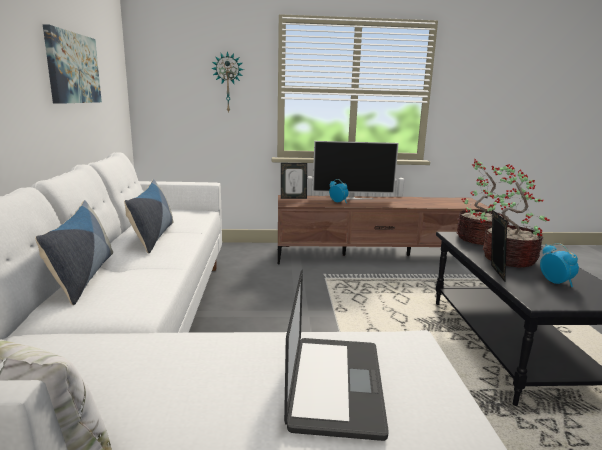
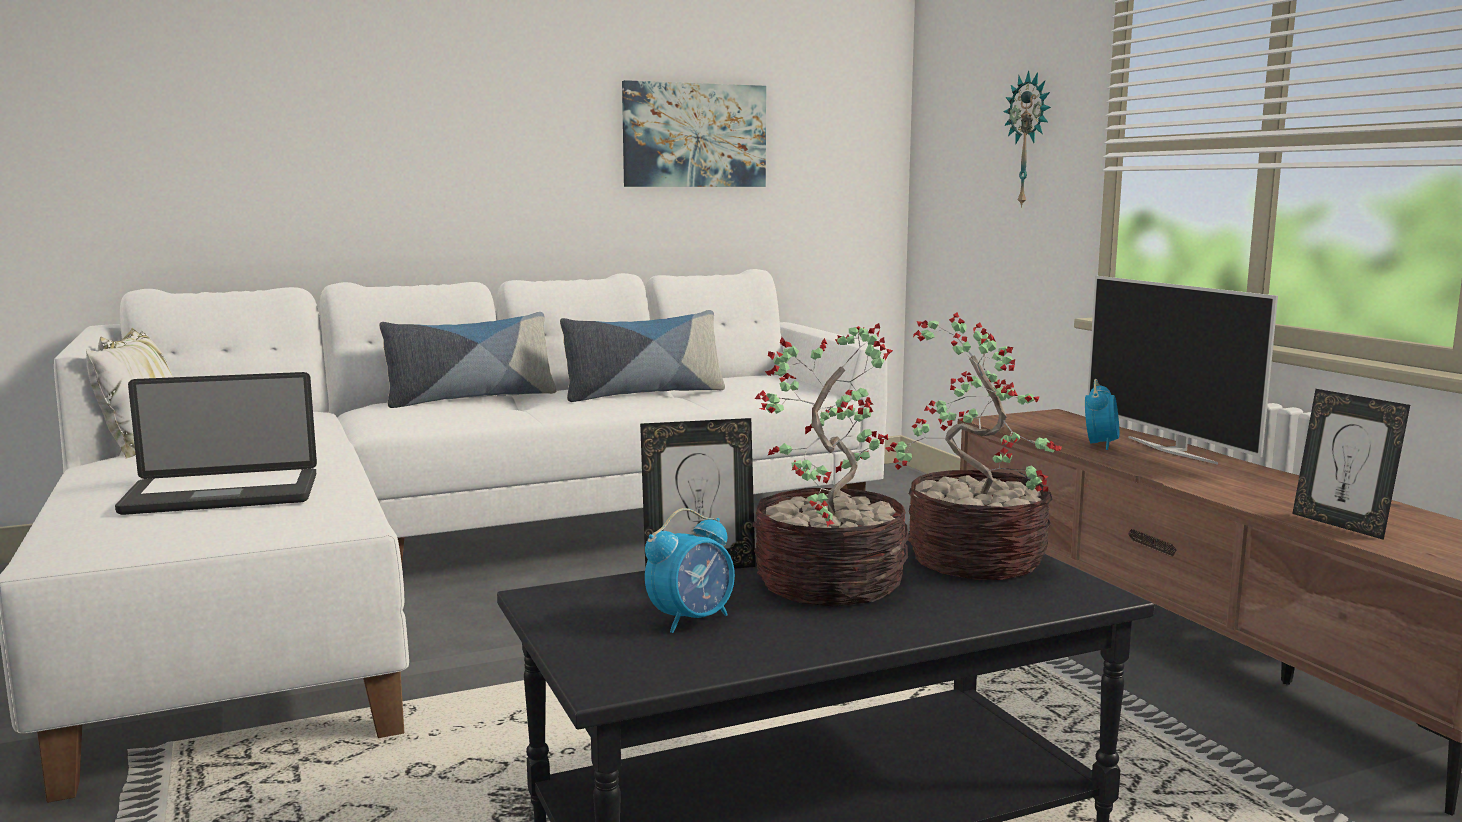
camera: 70 degrees right, 5 degrees down
picture frame [281,163,307,199] -> picture frame moved to [1292,389,1410,540]

